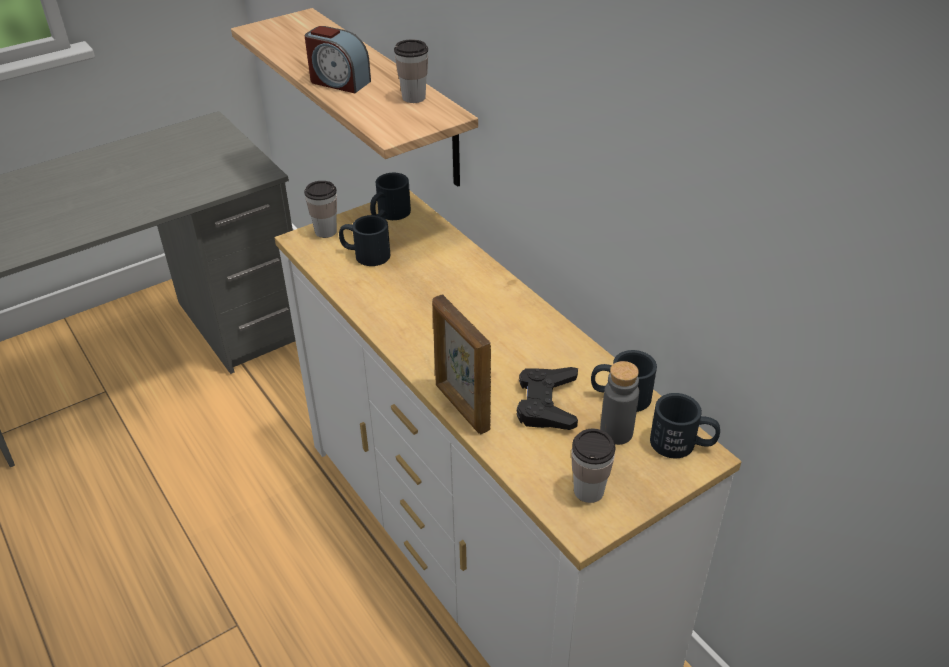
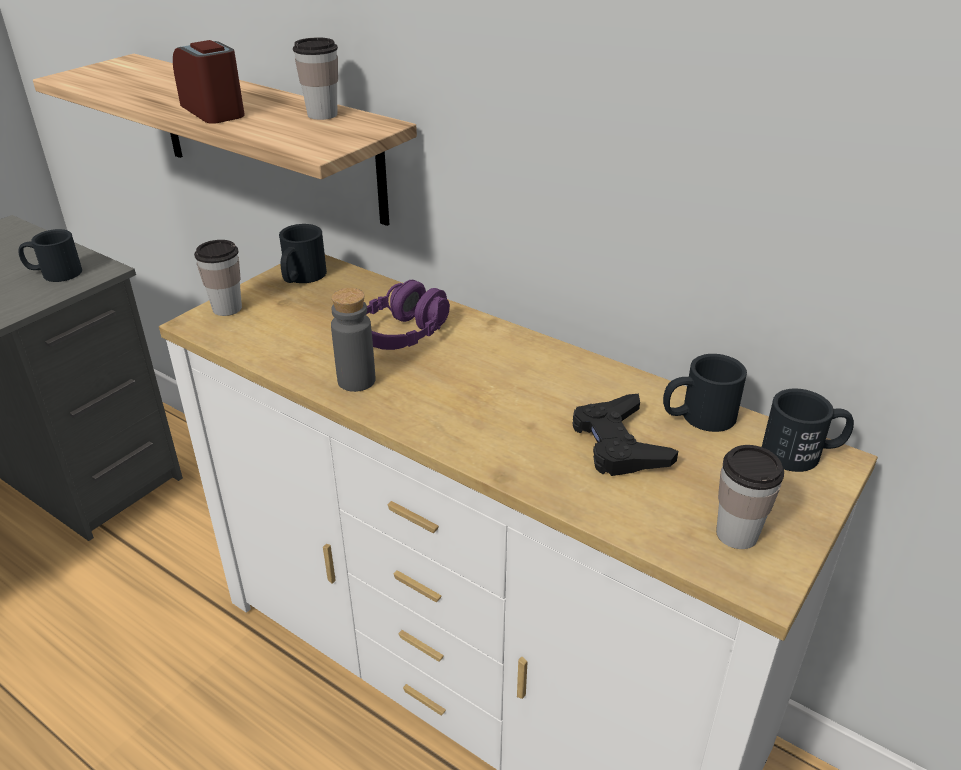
camera: 20 degrees left, 5 degrees down
alarm clock [305,26,371,93] -> alarm clock turned 135 degrees counterclockwise [173,40,245,124]
black mug [339,215,390,266] -> black mug moved to [18,229,82,282]
picture frame [432,295,491,434] -> none
grey bottle [600,361,639,445] -> grey bottle moved to [331,288,376,392]
none -> purple headphones [366,280,450,350]

